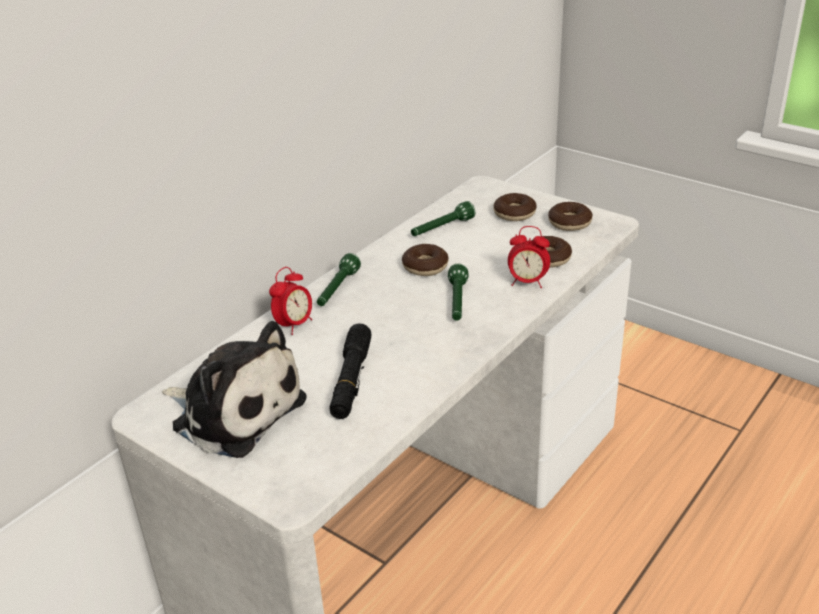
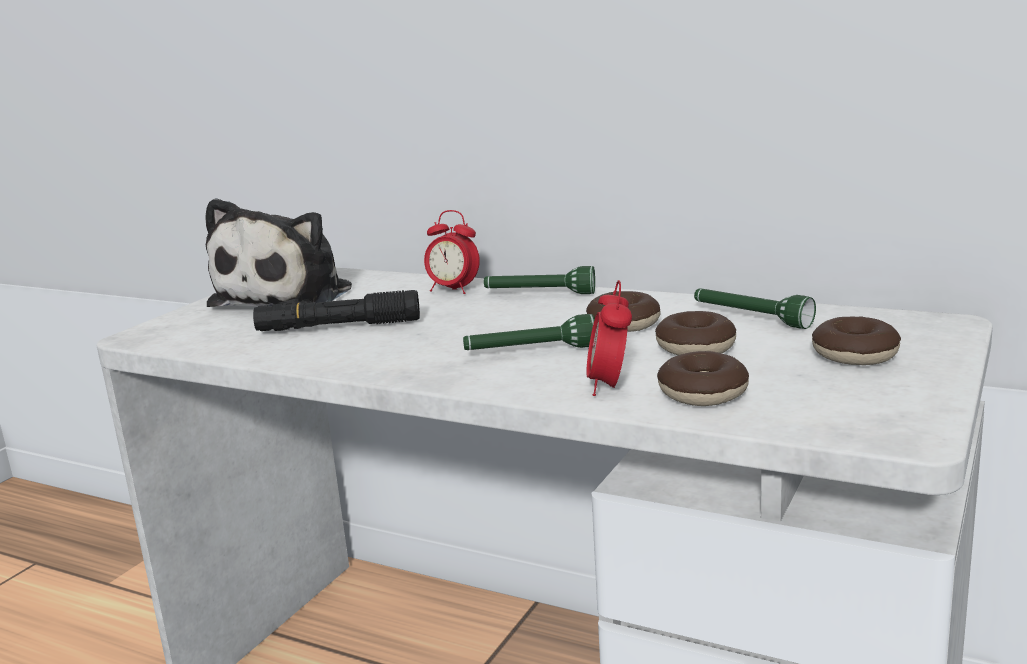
camera: 80 degrees right, 15 degrees down
donut [548,202,593,231] -> donut moved to [655,311,736,355]

